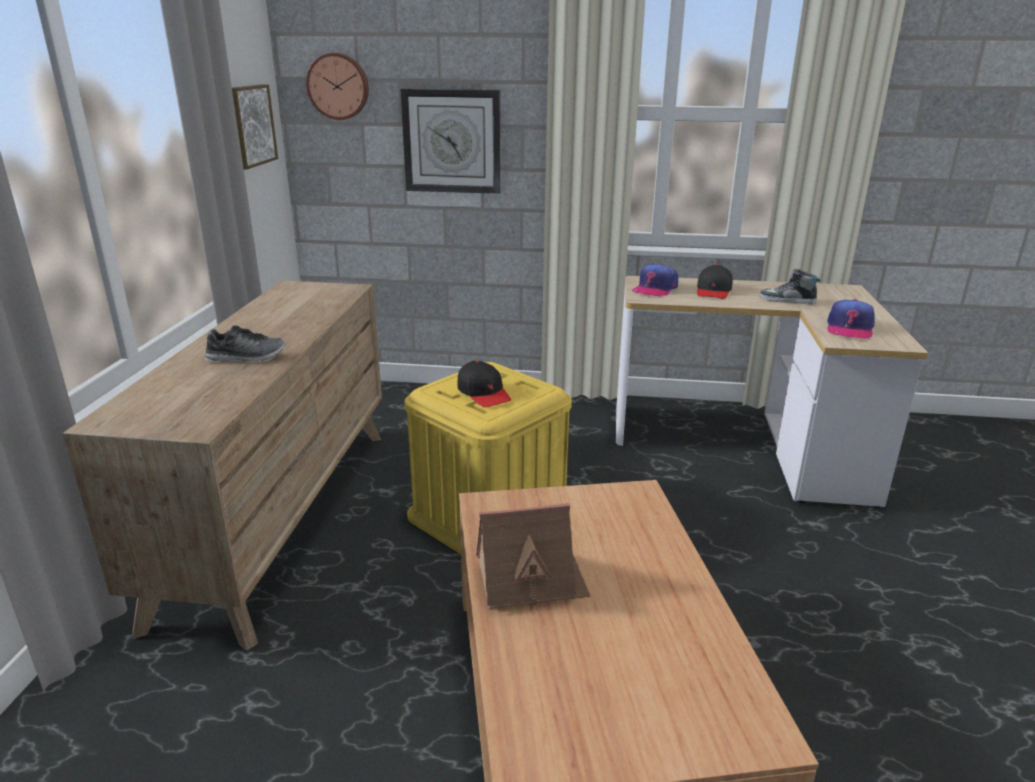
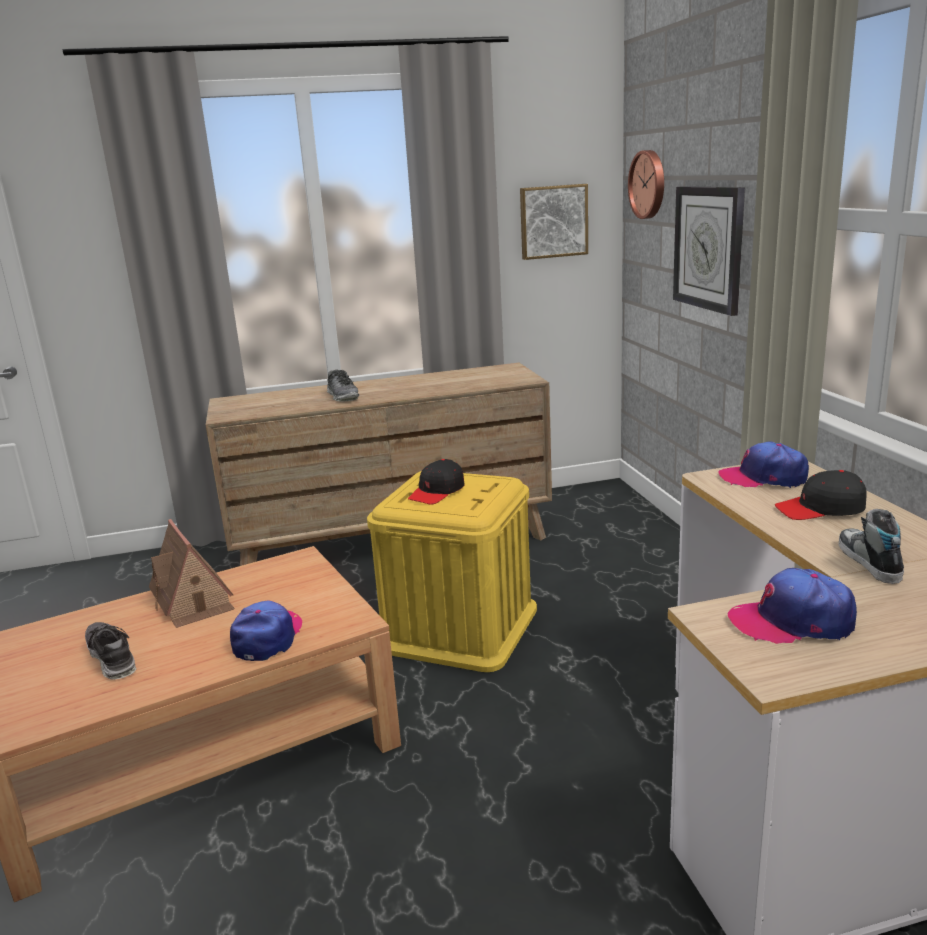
camera: 70 degrees right, 5 degrees down
none -> shoe [85,622,137,679]
none -> cap [230,600,302,661]

